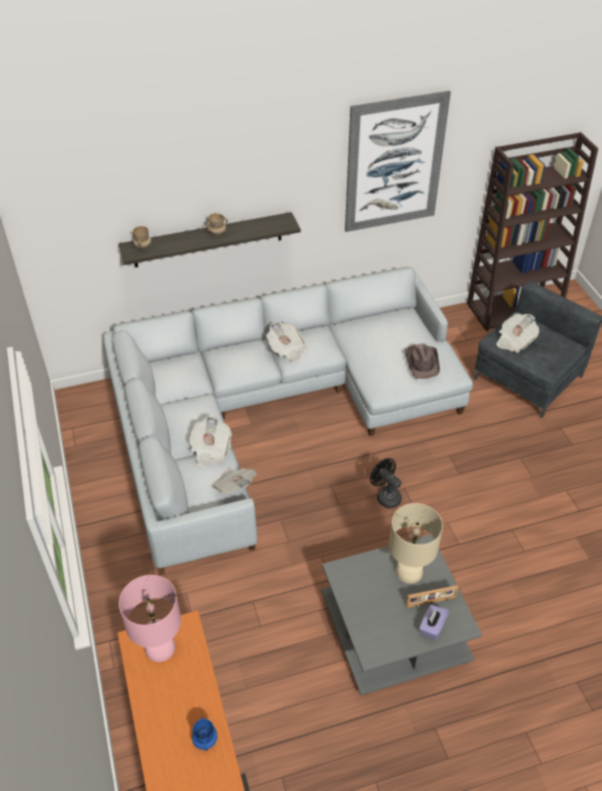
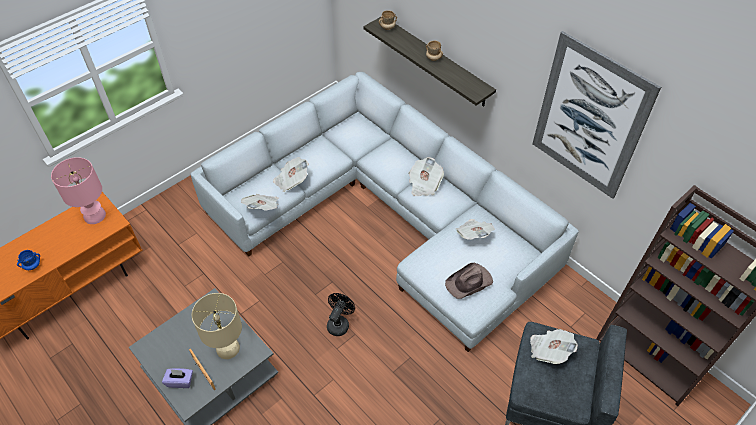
camera: 65 degrees right, 5 degrees up
none -> newspaper [456,219,495,240]

